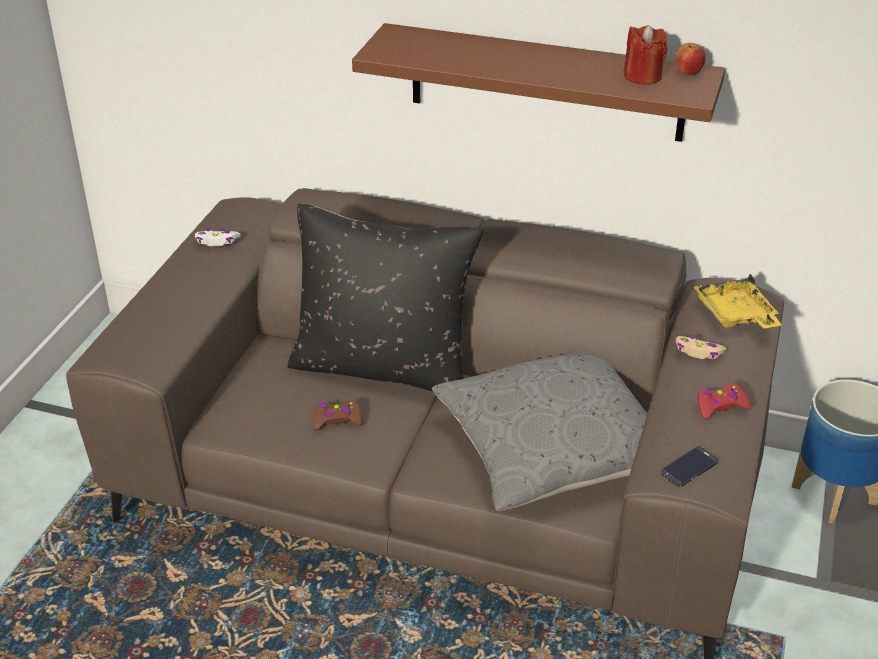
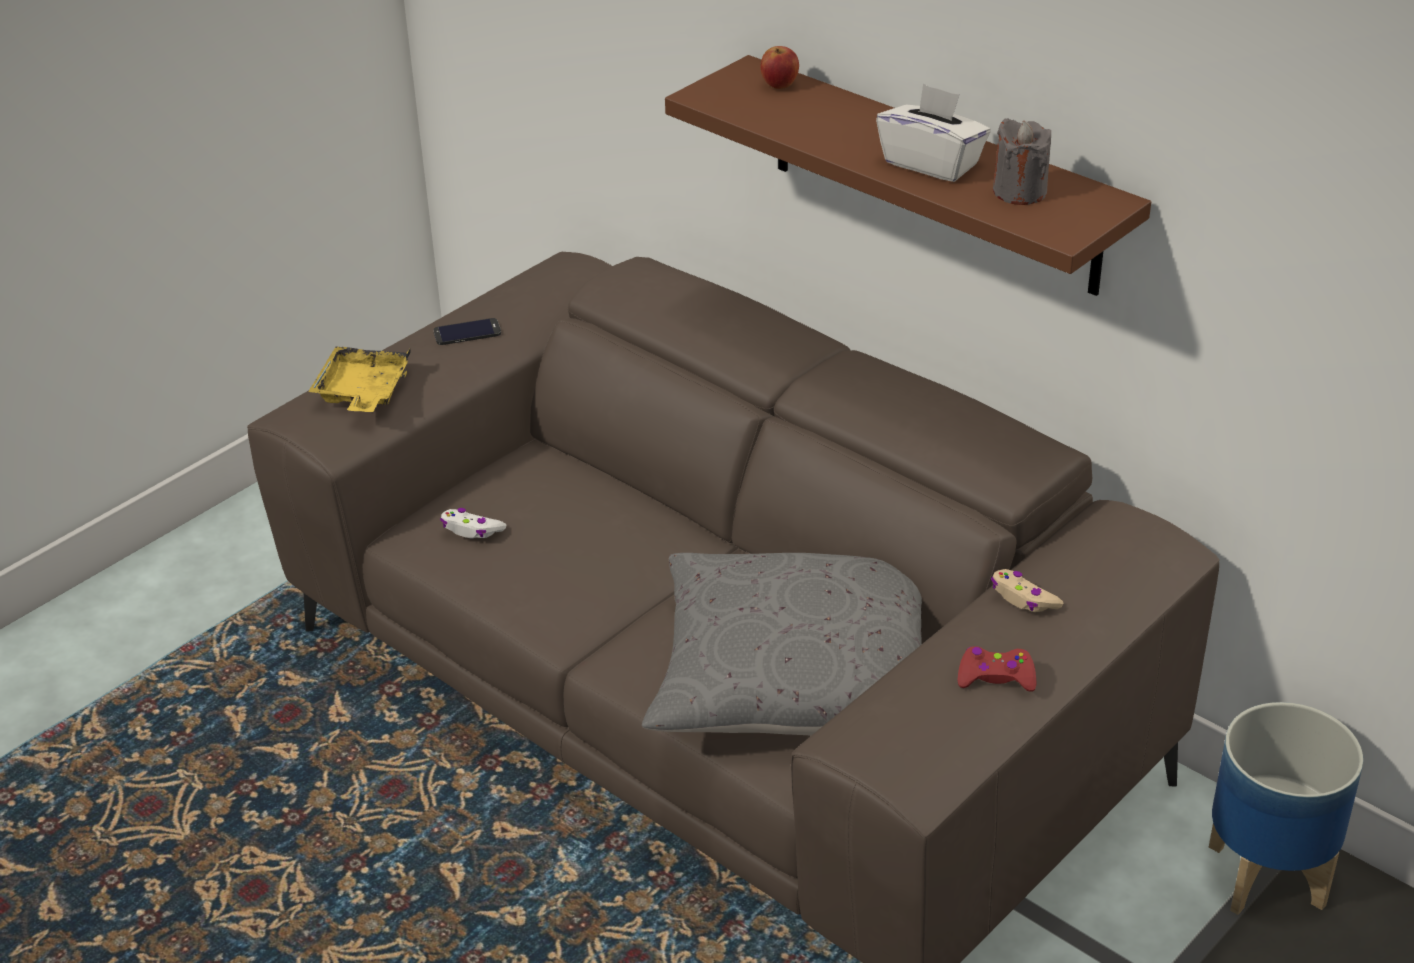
camera: 25 degrees right, 0 degrees up
white game controller [195,228,241,247] -> white game controller moved to [440,508,506,539]
black pillow [287,203,483,391] -> none
brown game controller [313,400,363,430] -> none
red candle [624,25,667,85] -> grey candle [993,118,1051,205]
phone [660,446,718,487] -> phone moved to [433,318,501,345]
apple [676,43,706,76] -> apple moved to [760,46,799,89]
yellow tray [693,274,782,328] -> yellow tray moved to [308,346,411,412]
none -> white tissue box [876,83,990,182]

